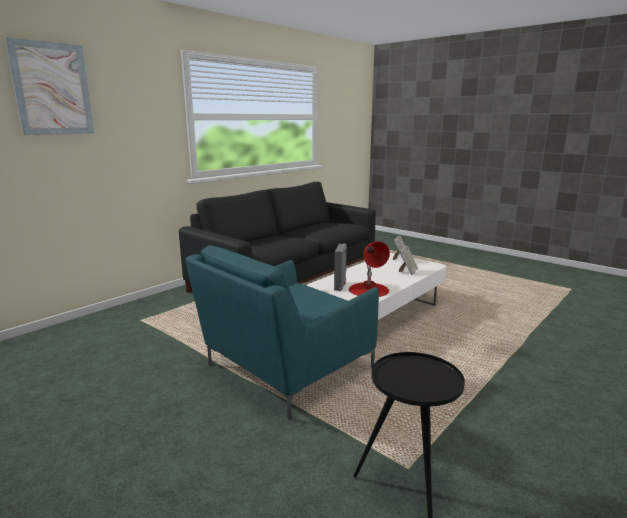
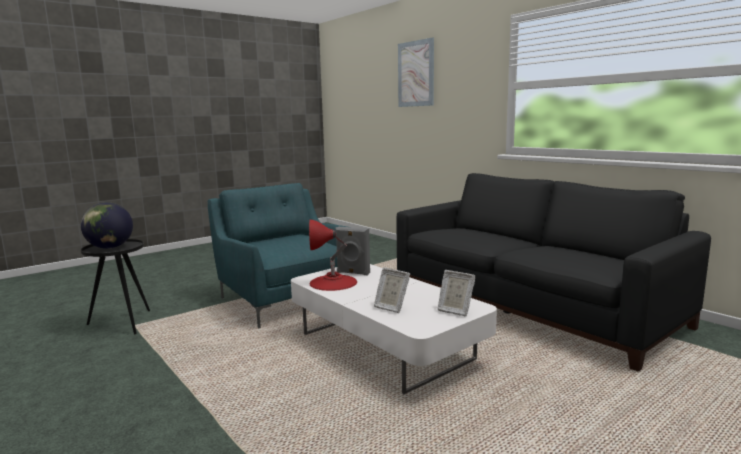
camera: 100 degrees right, 5 degrees down
none -> globe [81,202,133,249]

